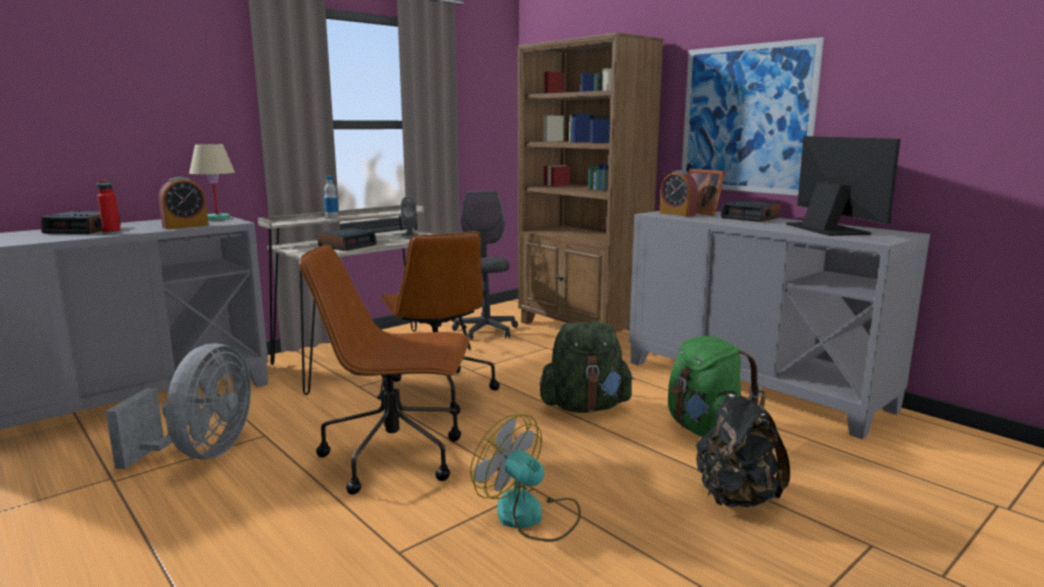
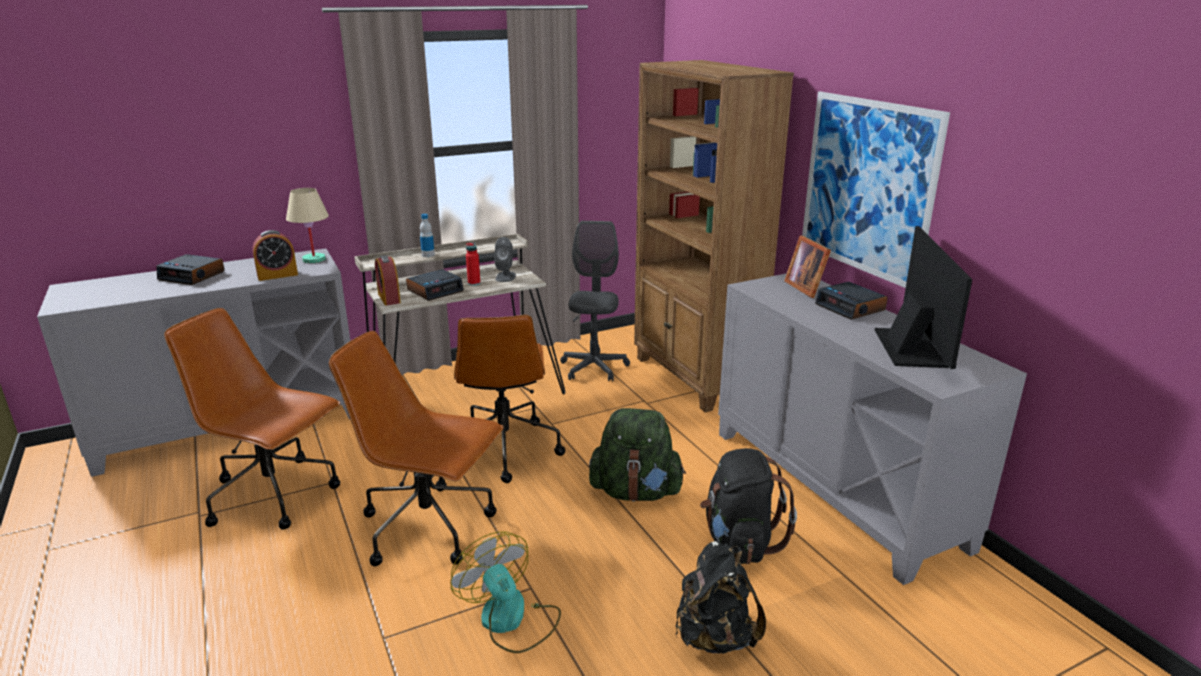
camera: 15 degrees right, 10 degrees up
red bottle [97,180,121,234] -> red bottle moved to [466,242,480,286]
grey fan [106,343,251,469] -> brown office chair [164,308,340,530]
alarm clock [660,170,697,217] -> alarm clock moved to [375,255,401,306]
green backpack [668,336,761,437] -> black backpack [700,448,797,564]

